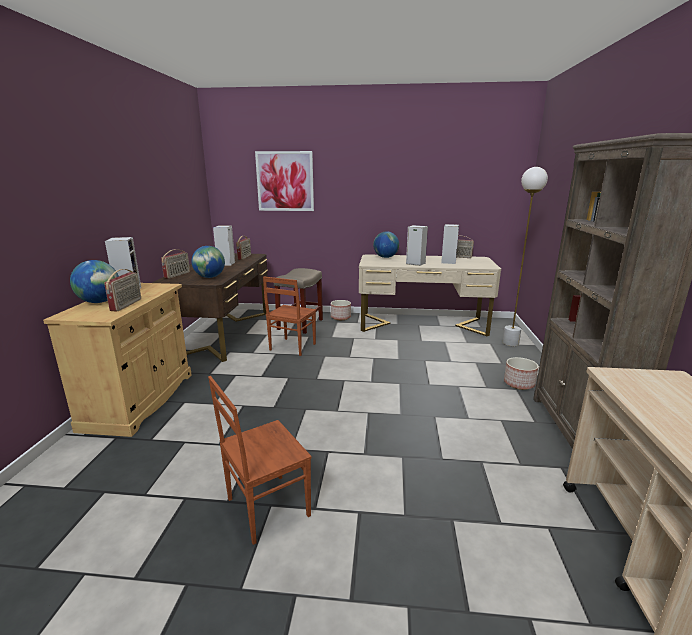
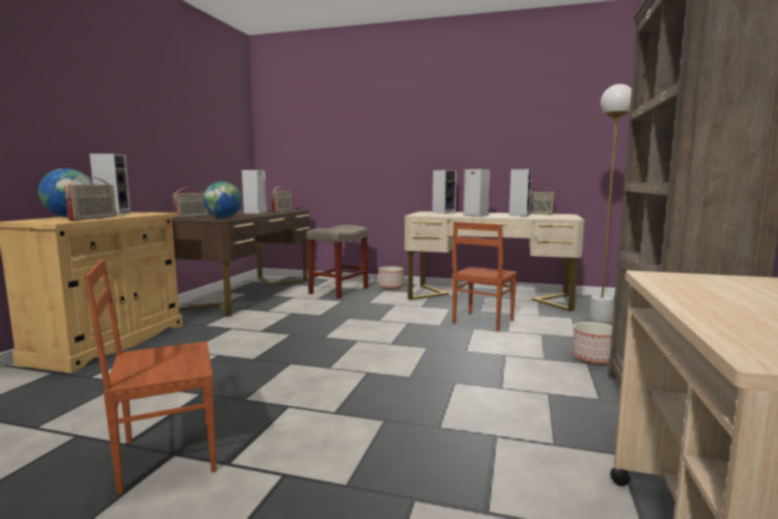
camera: 10 degrees right, 10 degrees down
picture [255,151,314,211] -> none
brown chair [263,276,316,356] -> brown chair moved to [452,222,517,332]
globe [373,231,399,258] -> speaker [432,170,457,214]

